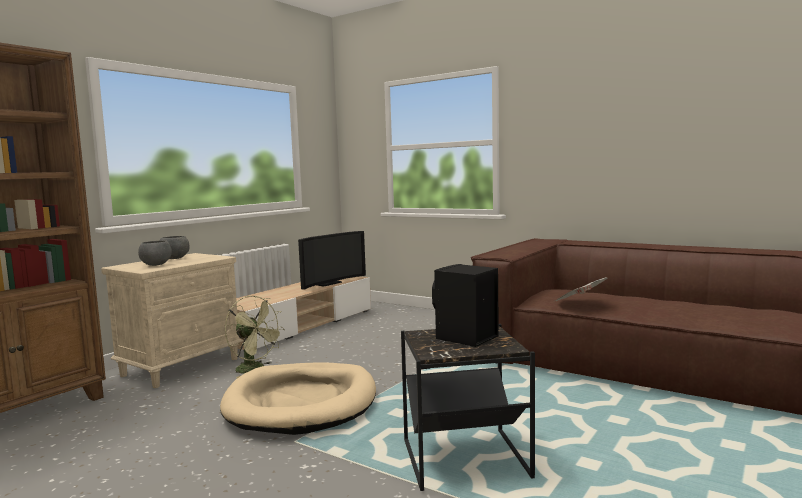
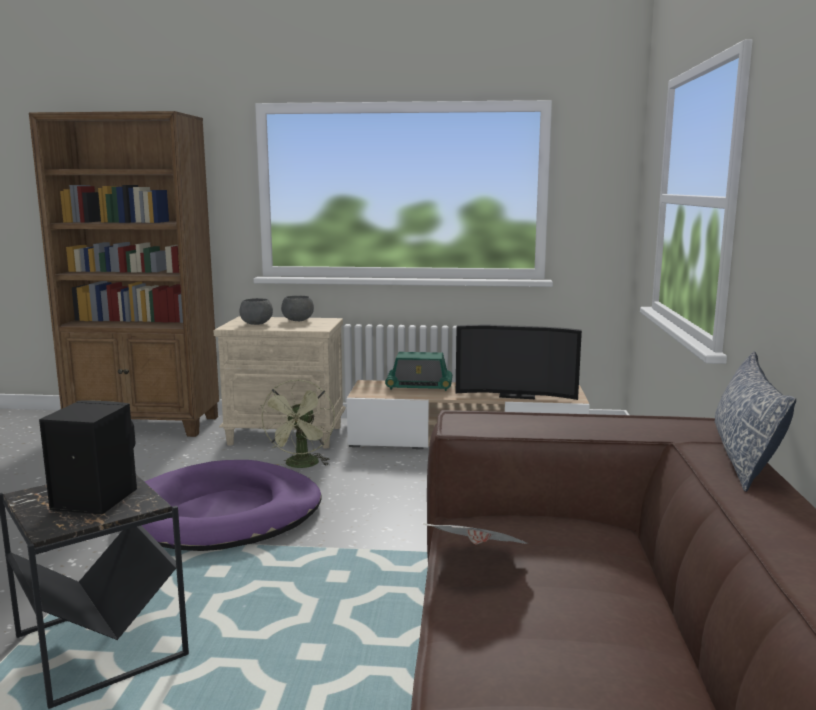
camera: 60 degrees right, 5 degrees up
beige dog bed [220,362,376,435] -> purple dog bed [142,460,322,551]
none -> radio [385,352,452,391]
none -> pillow [715,351,796,492]

